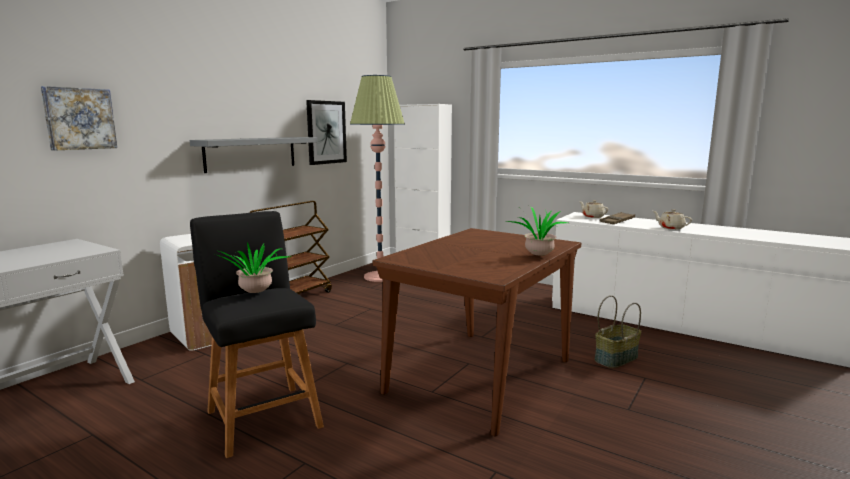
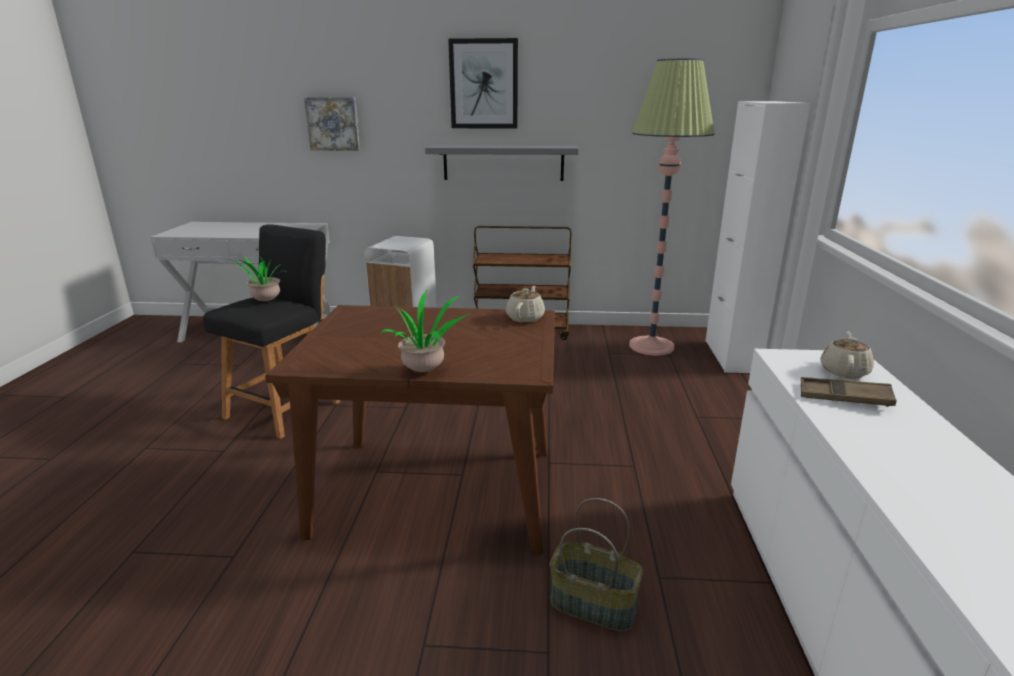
camera: 60 degrees right, 10 degrees up
picture [306,100,347,165] -> picture moved to [448,38,518,128]
beige teapot [653,209,692,230] -> beige teapot moved to [506,285,545,323]

